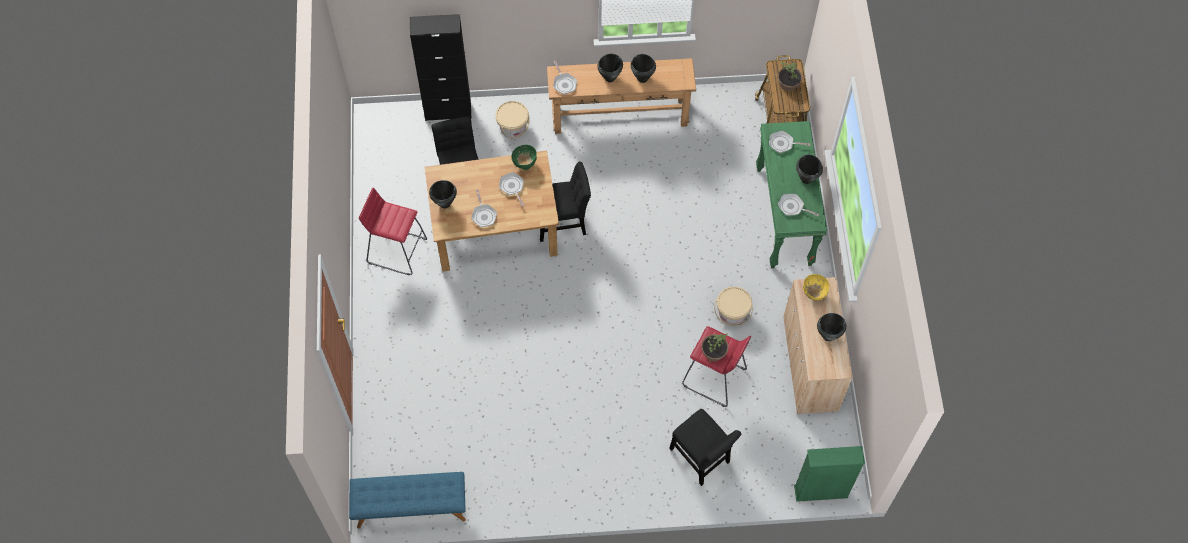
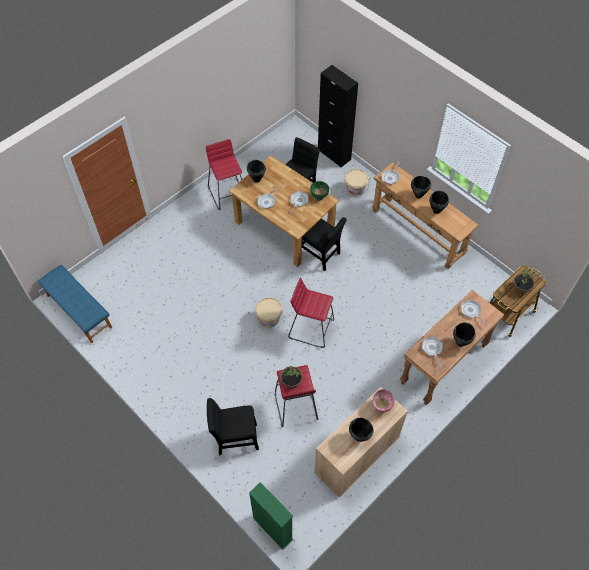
camera: 50 degrees right, 5 degrees down
black chair [669,409,742,486] -> black chair turned 75 degrees clockwise [207,398,259,455]
beige bucket [714,287,753,326] -> beige bucket moved to [256,297,283,327]
green console table [756,121,827,268] -> brown console table [400,290,504,405]
yellow bowl [803,274,829,300] -> pink bowl [372,389,394,412]
none -> red stool [288,278,334,348]

